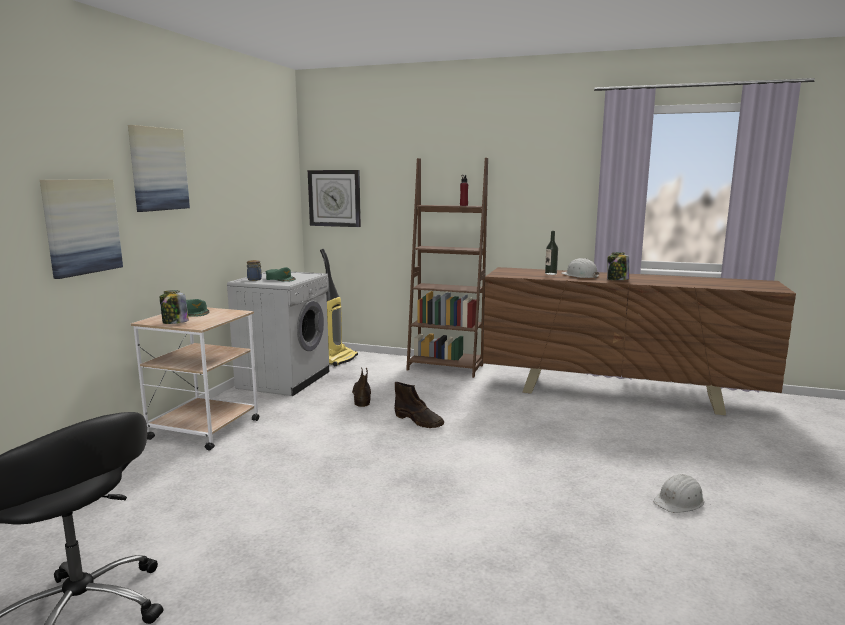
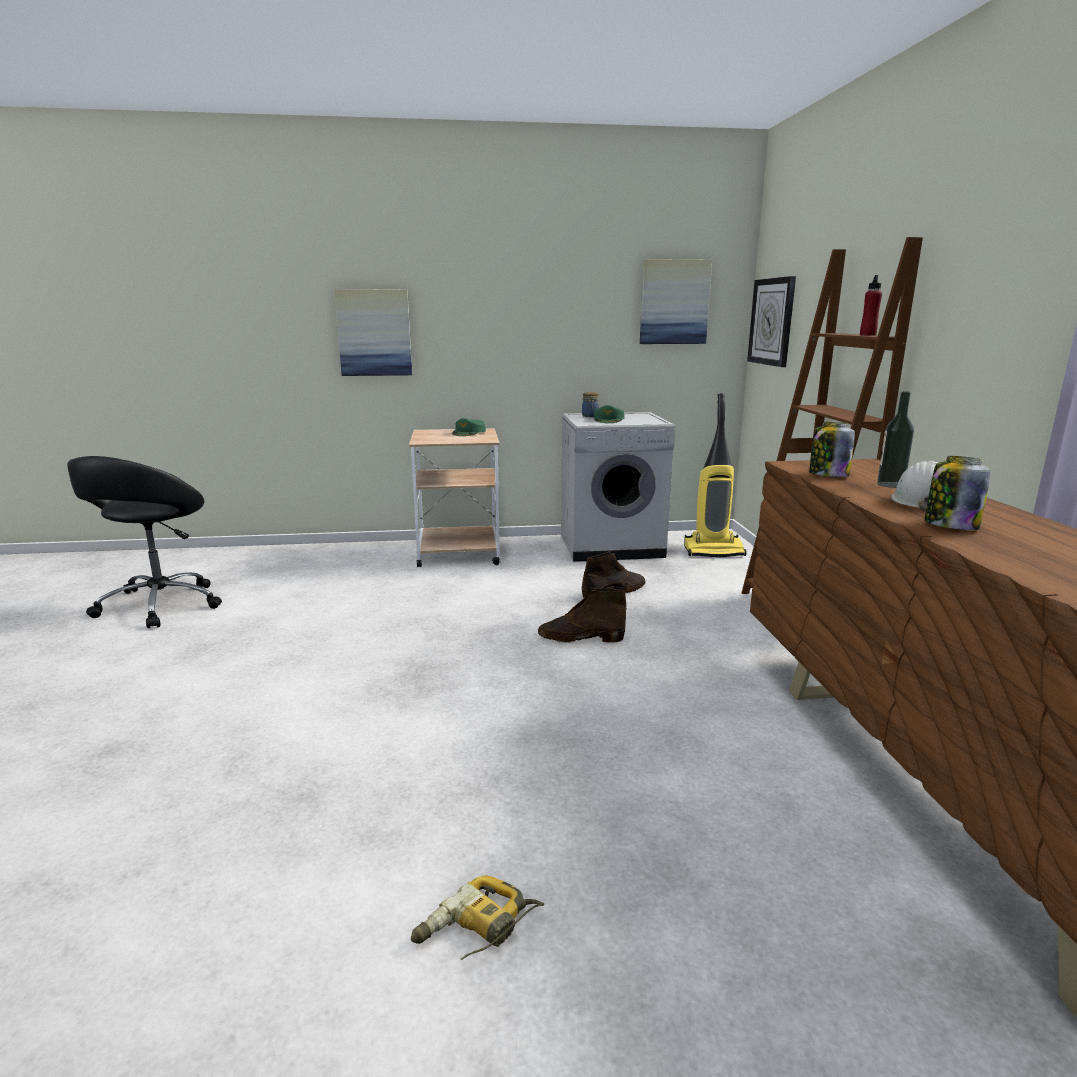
camera: 65 degrees right, 5 degrees up
picture [128,125,190,212] -> picture moved to [640,259,712,344]
jar [160,290,189,324] -> jar moved to [809,422,855,477]
brown boot [395,382,444,428] -> brown boot turned 75 degrees clockwise [538,588,626,643]
white hard hat [653,474,704,513] -> power drill [411,876,544,960]

